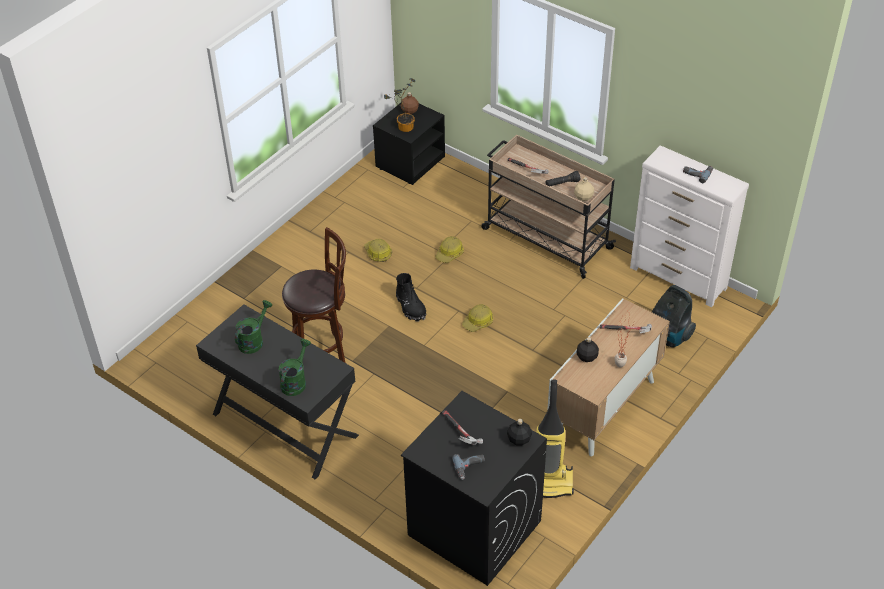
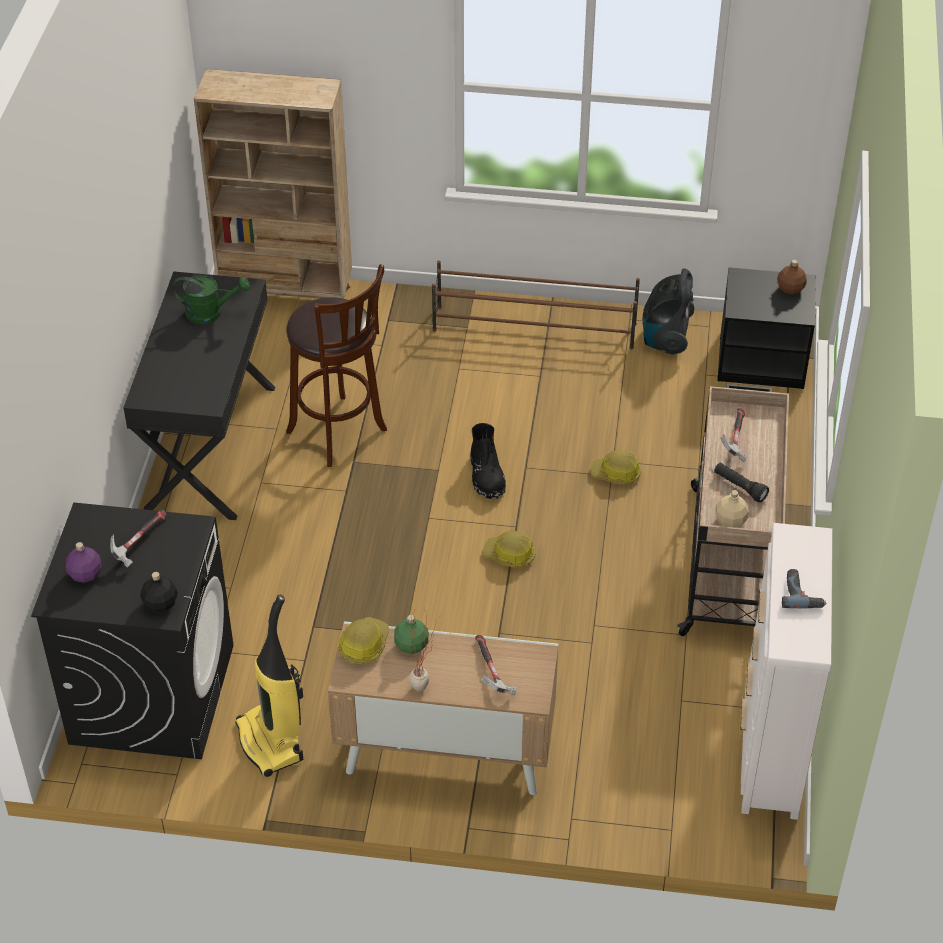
camera: 60 degrees right, 0 degrees up
green watering can [279,339,311,396] -> none
hard hat [364,239,392,262] -> hard hat moved to [338,617,389,664]
potted plant [384,78,415,132] -> none
black boot [396,273,426,322] -> black boot turned 45 degrees counterclockwise [470,423,506,500]
power drill [452,454,485,480] -> purple bottle [66,542,101,583]
black bottle [576,337,599,362] -> green bottle [394,615,429,654]
vacuum cleaner [652,285,696,348] -> vacuum cleaner moved to [643,268,695,355]
none -> beige bookcase [194,69,352,299]
none -> brown shoe rack [432,261,640,350]

